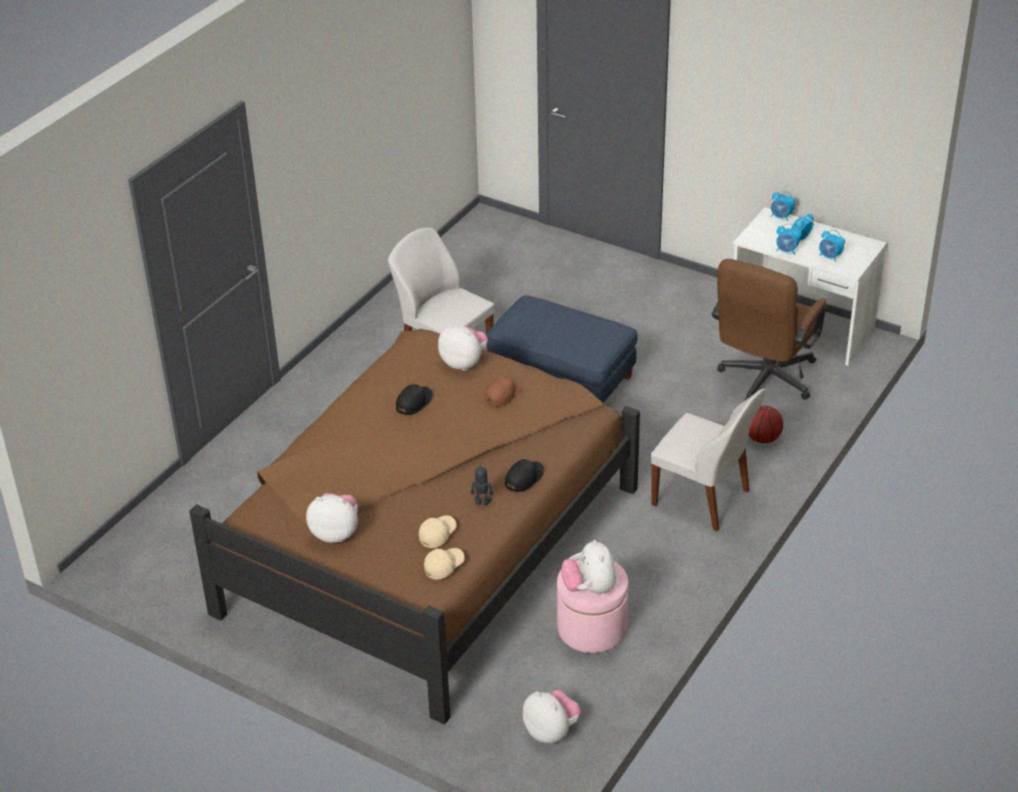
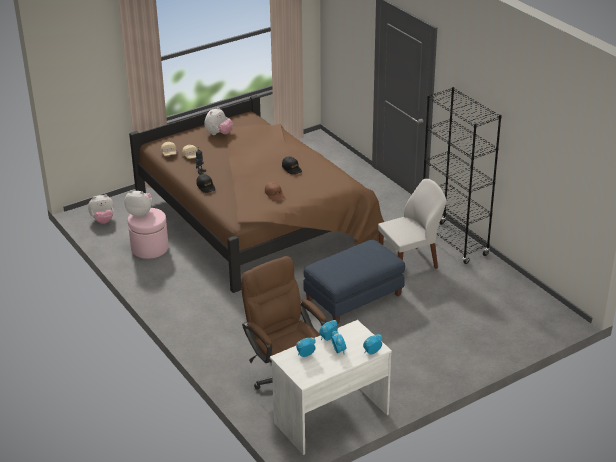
camera: 115 degrees right, 5 degrees down
plush toy [438,324,488,371] -> none
white chair [651,388,766,531] -> none
basketball [749,405,783,444] -> none
none -> black bookcase [423,87,502,264]

